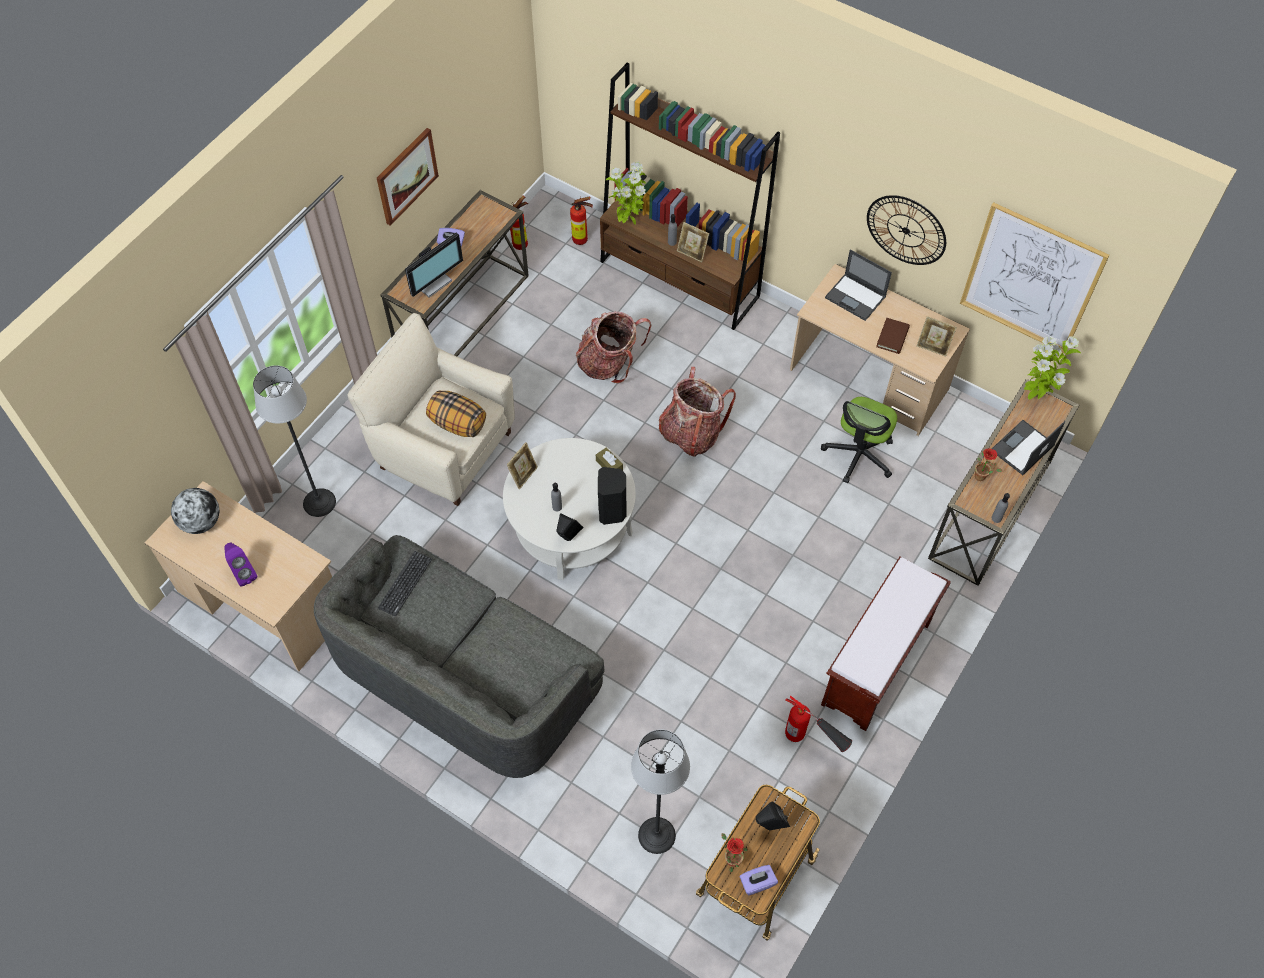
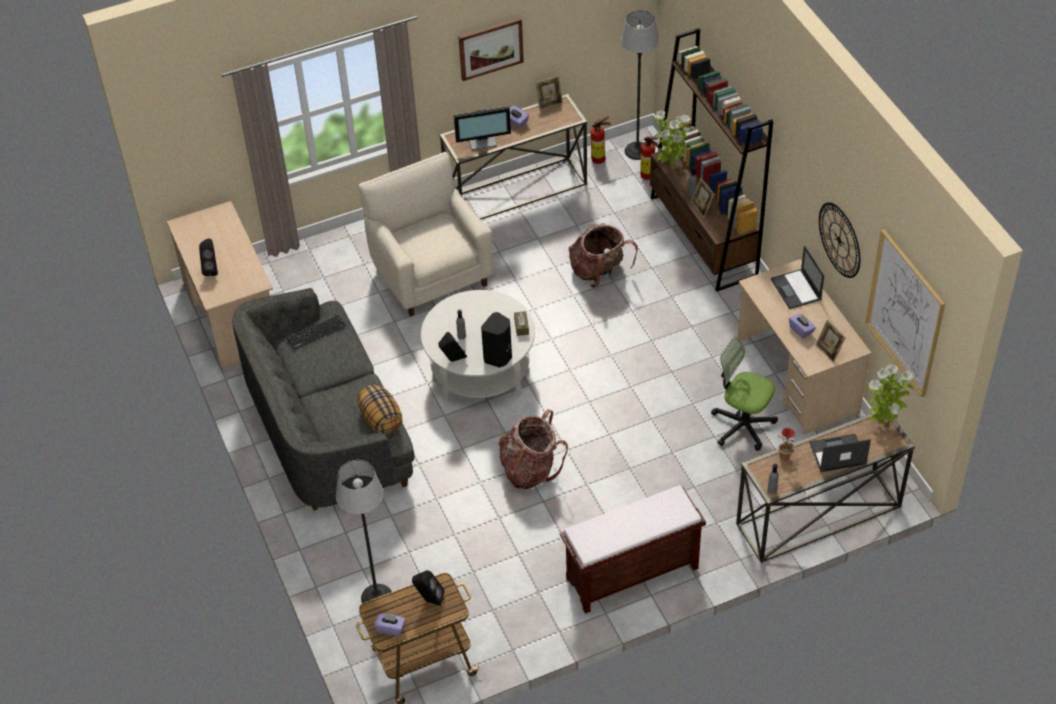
camera: 35 degrees right, 10 degrees down
globe [171,488,219,534] -> none
purple speaker [224,543,257,586] -> black speaker [199,238,218,276]
floor lamp [253,365,336,517] -> floor lamp moved to [621,10,659,160]
pillow [426,390,486,437] -> pillow moved to [358,384,403,435]
picture frame [507,442,538,490] -> picture frame moved to [536,76,563,110]
backpack [659,367,736,457] -> backpack moved to [498,409,568,489]
potted plant [721,833,748,873] -> none
fire extinguisher [785,696,852,752] -> none
office chair [821,397,897,483] -> office chair turned 60 degrees clockwise [711,337,778,451]
brown book [876,318,910,354] -> purple tissue box [789,314,816,339]

